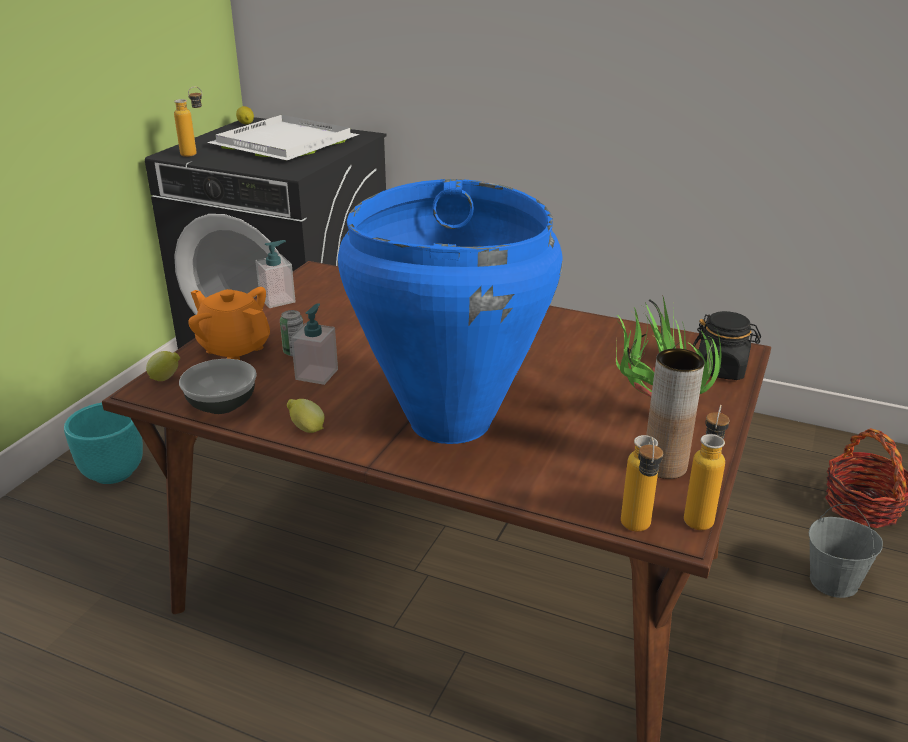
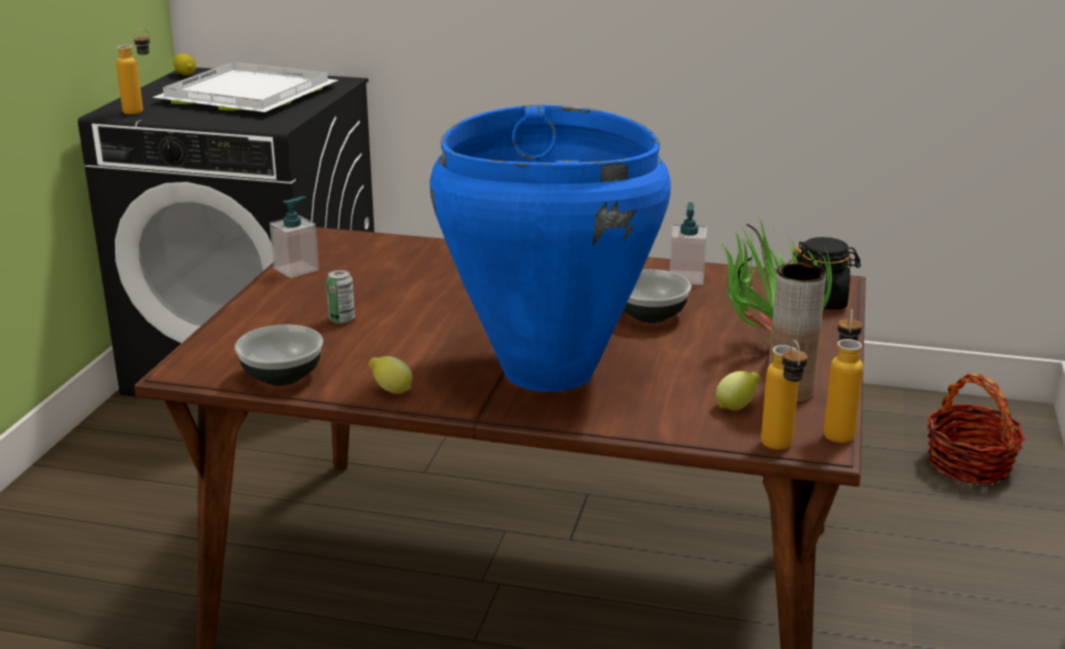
camera: 10 degrees left, 5 degrees down
turquoise planter [64,403,143,484] -> none
lemon [146,351,180,381] -> lemon moved to [716,371,761,410]
orange teapot [188,287,270,360] -> none
soap dispenser [291,303,338,385] -> soap dispenser moved to [670,202,707,285]
grey bucket [809,504,883,598] -> none
none -> bowl [623,269,691,323]

